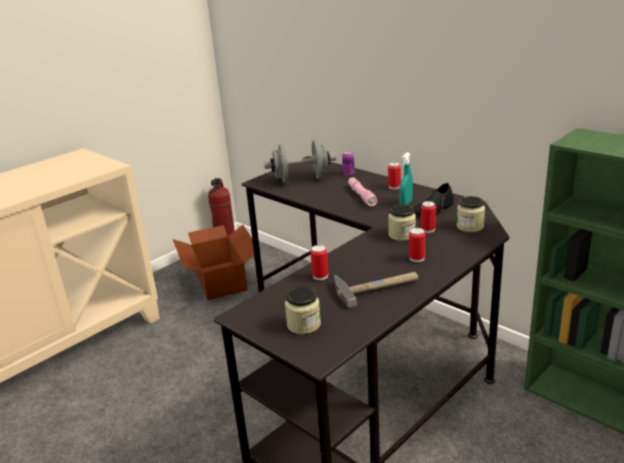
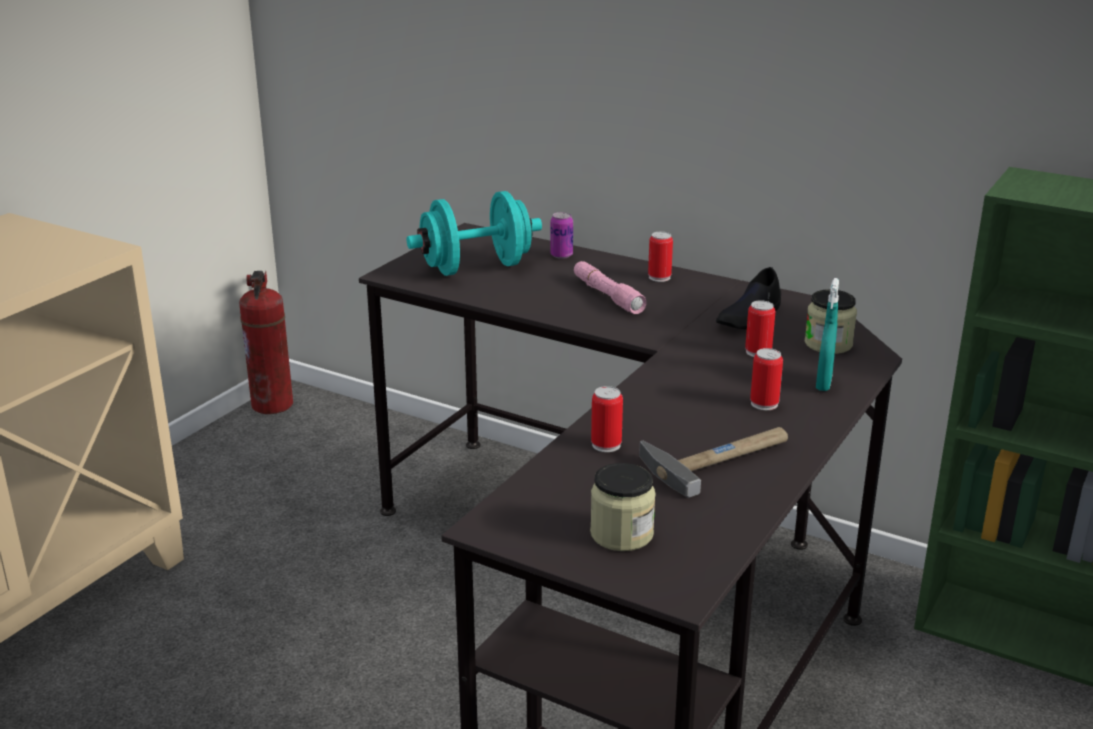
camera: 15 degrees left, 0 degrees up
cardboard box [173,225,254,300] -> none
grey dumbbell [264,140,336,183] -> turquoise dumbbell [407,191,542,276]
jar [388,204,416,241] -> none
turquoise spray bottle [399,152,413,205] -> turquoise spray bottle moved to [816,278,839,391]

